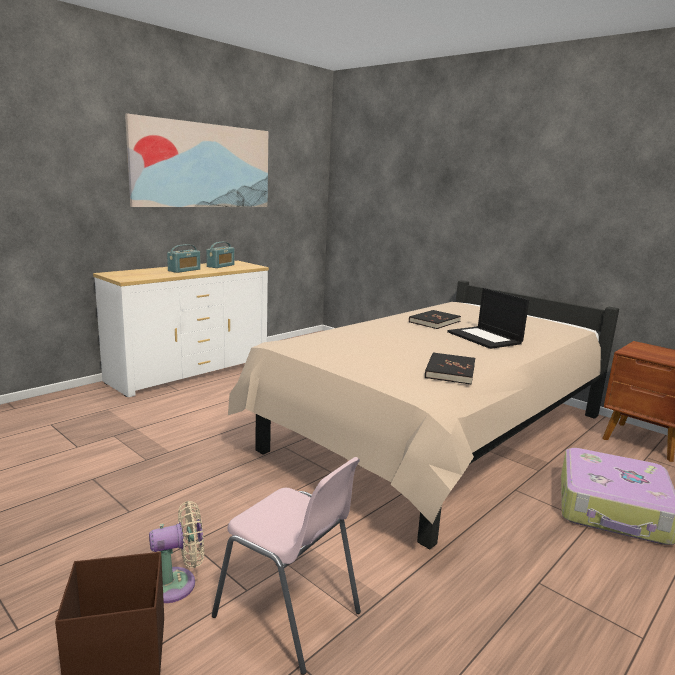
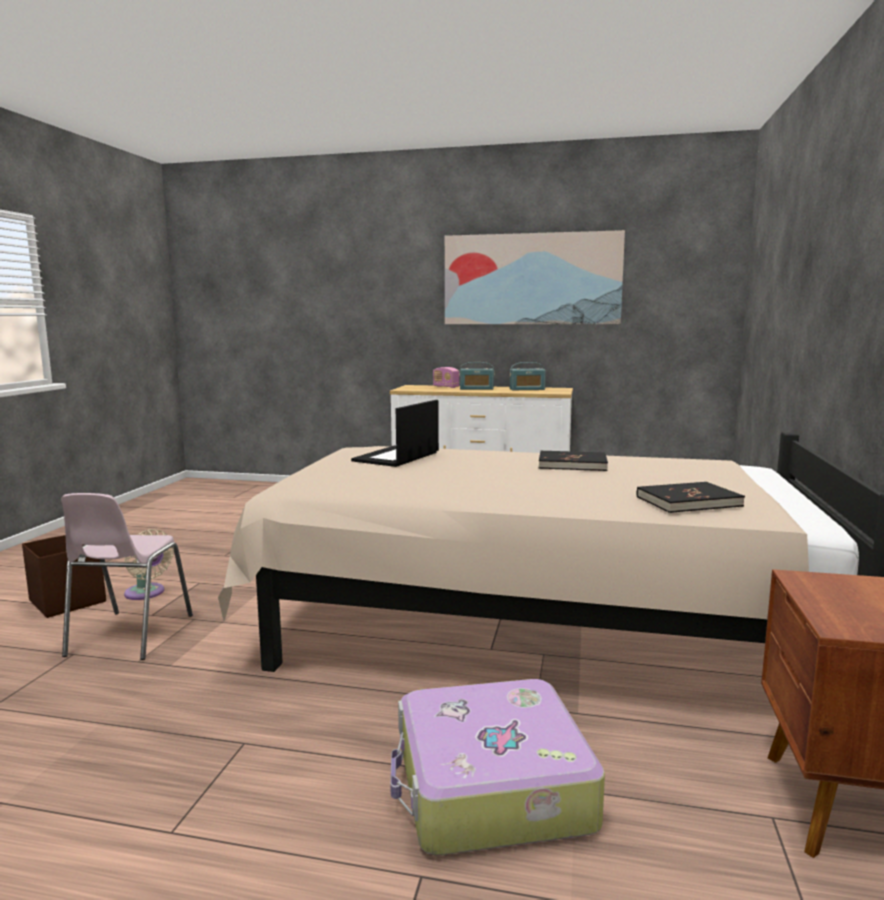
camera: 60 degrees right, 5 degrees down
black book [425,352,475,385] -> black book moved to [637,482,745,513]
laptop [447,288,529,349] -> laptop moved to [351,400,439,467]
none -> radio [433,367,459,388]

